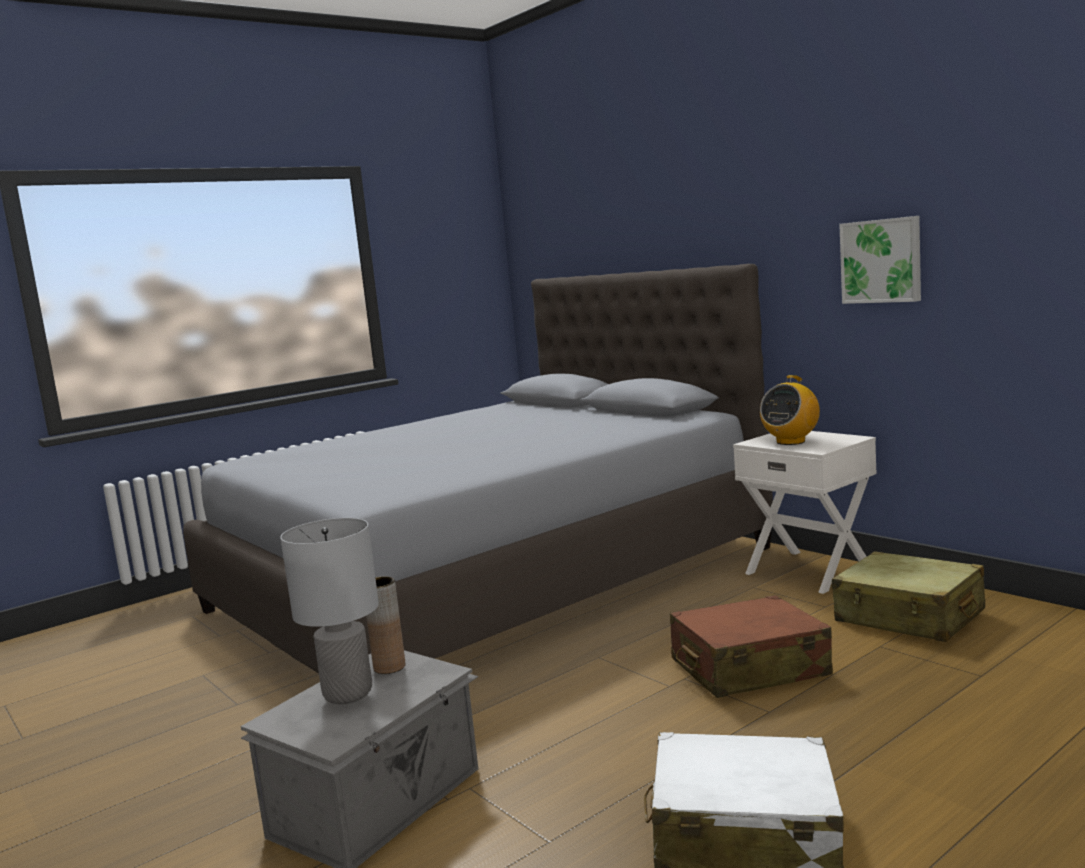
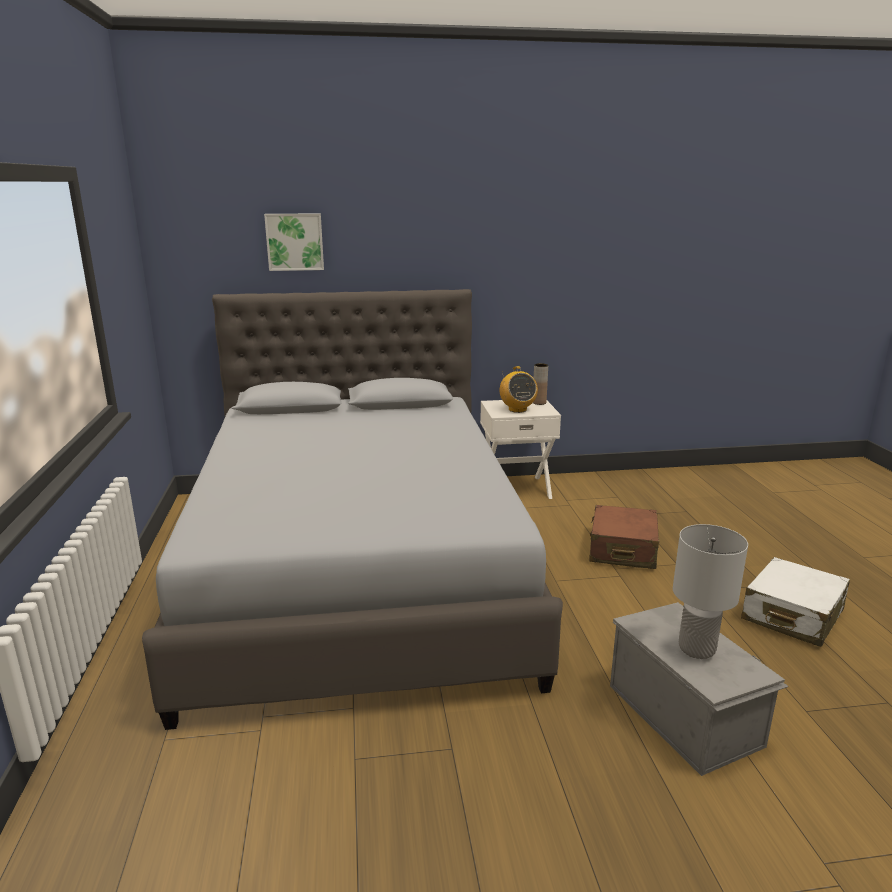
camera: 60 degrees left, 10 degrees up
brown vase [366,576,406,674] -> brown vase moved to [533,363,548,405]
beige suitcase [832,551,985,642] -> none
picture [839,216,921,304] -> picture moved to [264,214,324,271]

